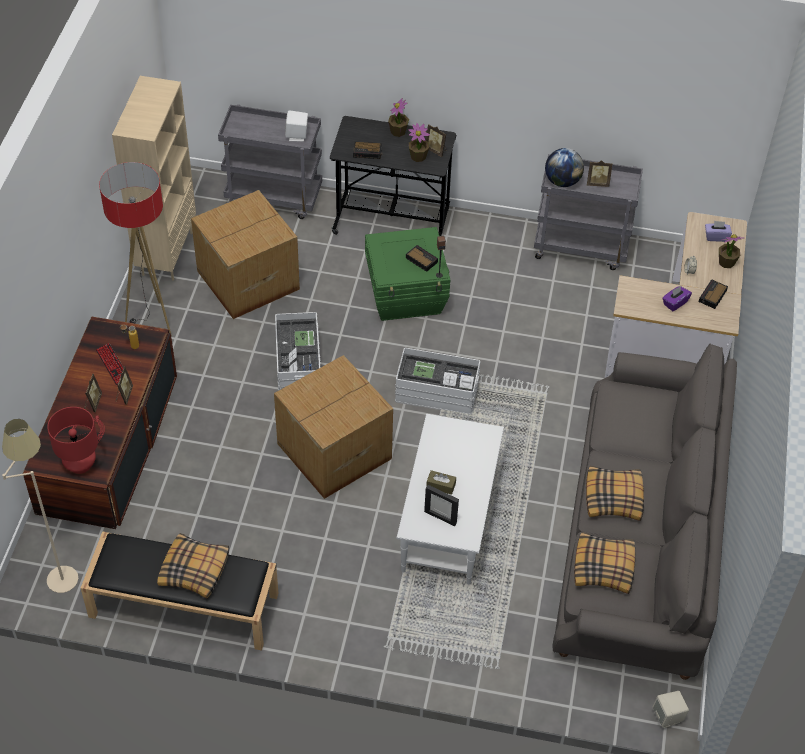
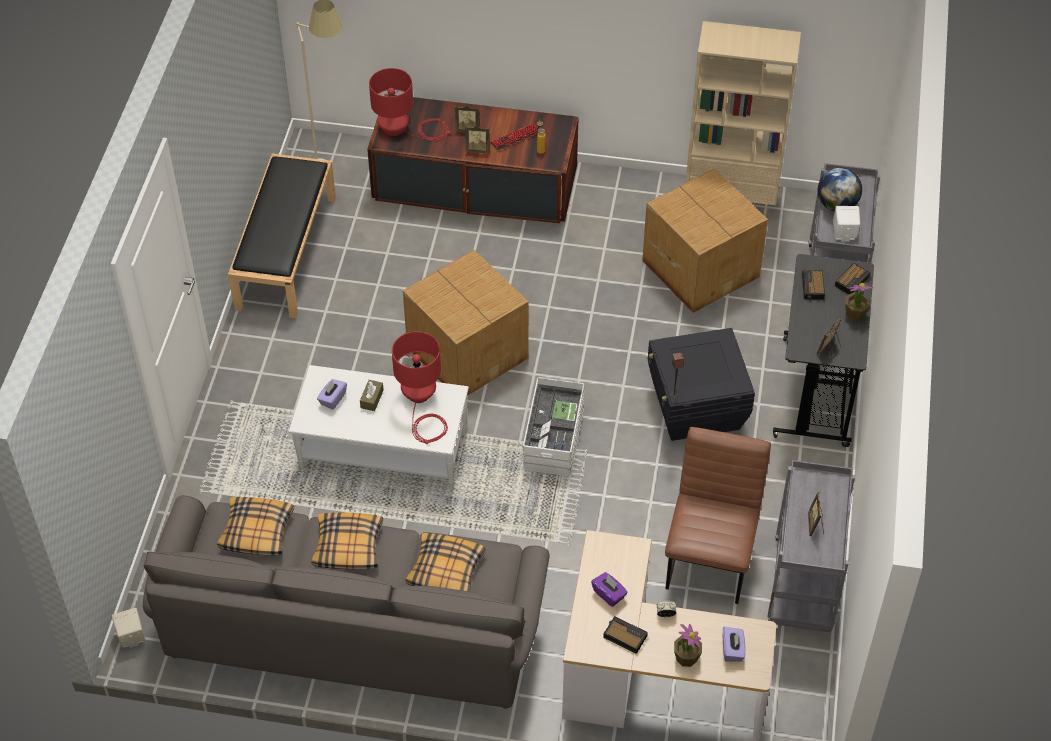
camera: 90 degrees right, 0 degrees up
floor lamp [99,162,172,336] -> none
pillow [157,533,229,599] -> pillow moved to [405,533,486,592]
white storage box [275,312,321,391] -> none
green storage box [365,227,450,321] -> black storage box [648,328,755,441]
alarm clock [406,245,438,272] -> alarm clock moved to [835,263,871,294]
potted plant [409,123,430,162] -> none
picture frame [424,485,459,526] -> purple tissue box [317,379,347,410]
globe [545,148,584,187] -> globe moved to [818,168,862,211]
none -> red table lamp [392,331,448,444]
none -> brown chair [665,427,771,604]

